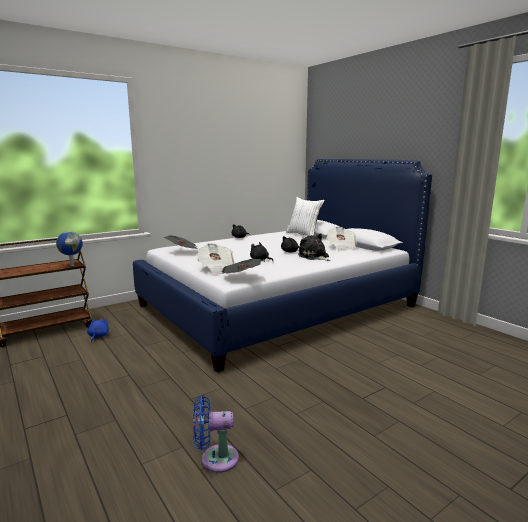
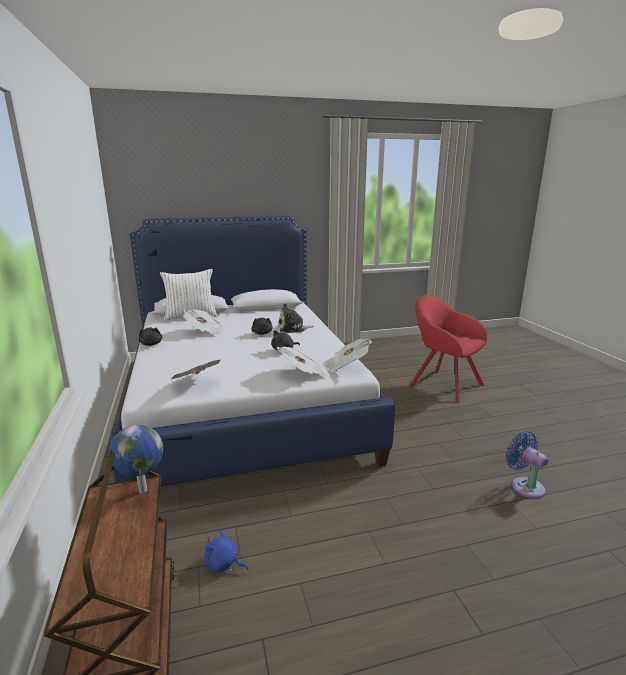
camera: 70 degrees left, 5 degrees up
blue fan [193,395,239,473] -> blue fan turned 135 degrees clockwise [505,431,548,499]
newspaper [326,227,357,251] -> newspaper moved to [183,309,223,335]
none -> red armchair [409,295,487,403]

